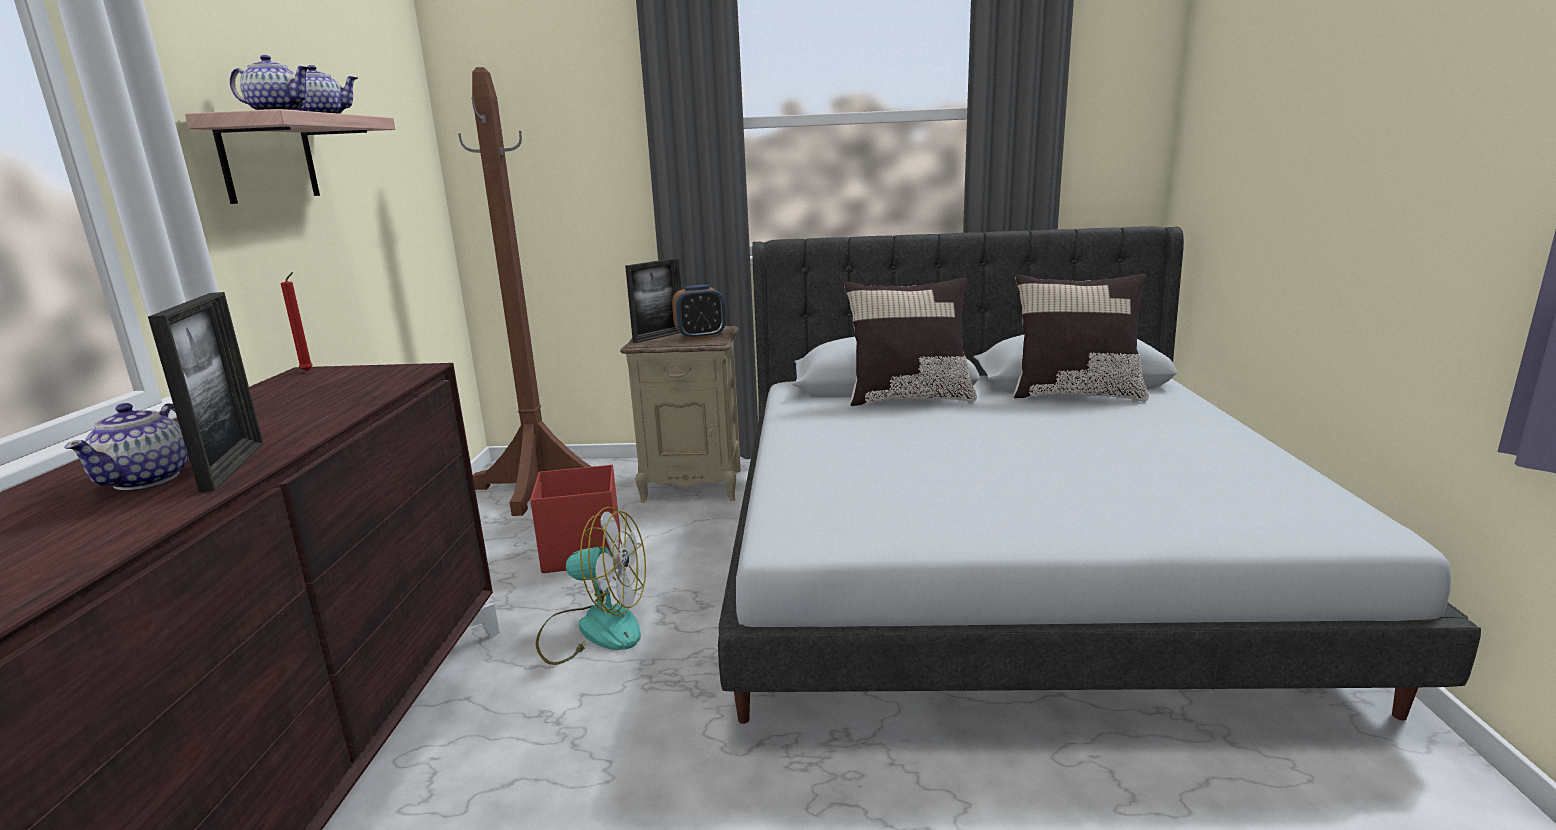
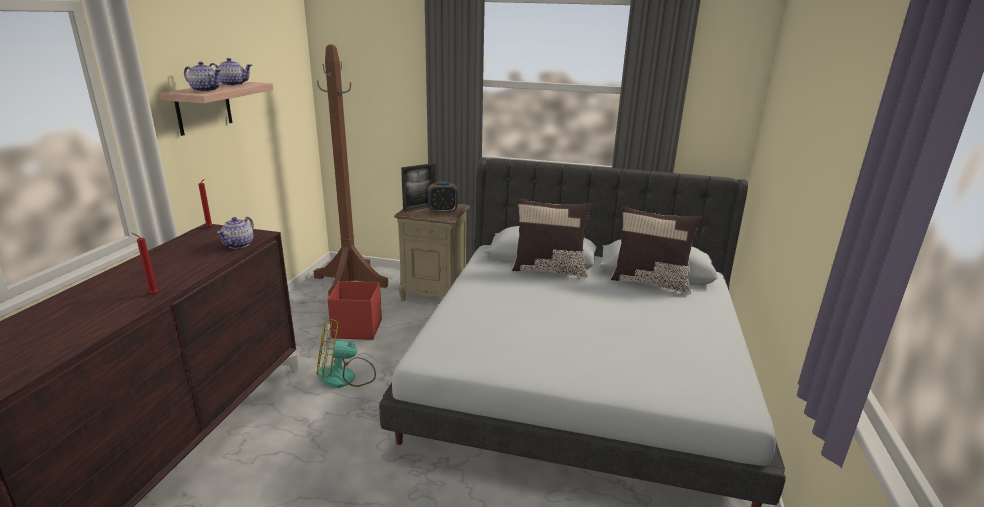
camera: 10 degrees right, 5 degrees up
teapot [64,403,189,490] -> teapot moved to [217,217,254,249]
picture frame [148,292,263,493] -> red candle [132,233,158,294]
fan [536,507,646,665] -> fan turned 150 degrees clockwise [317,319,376,388]

